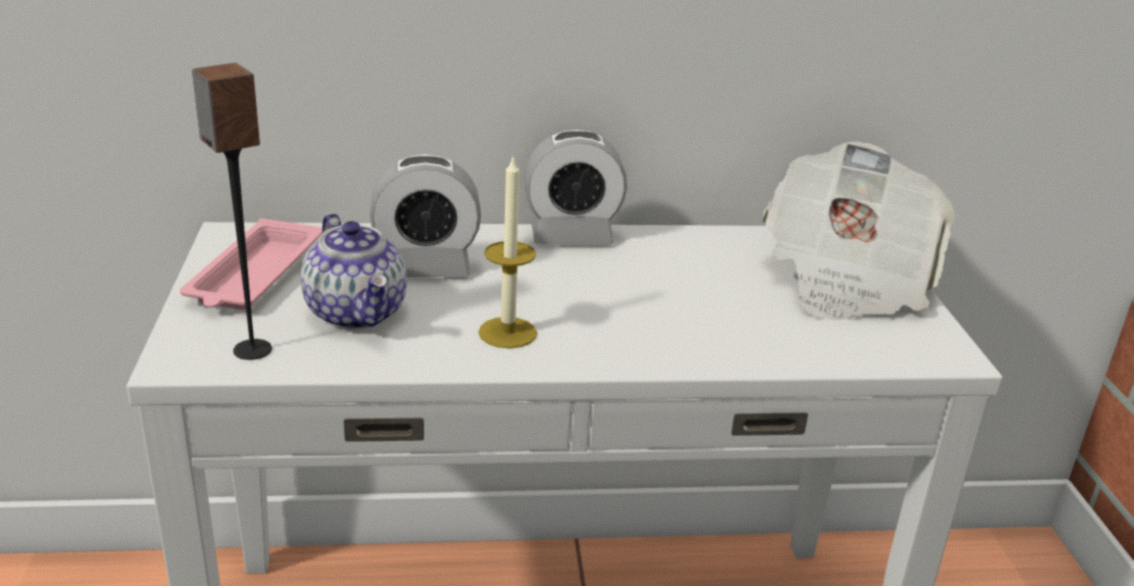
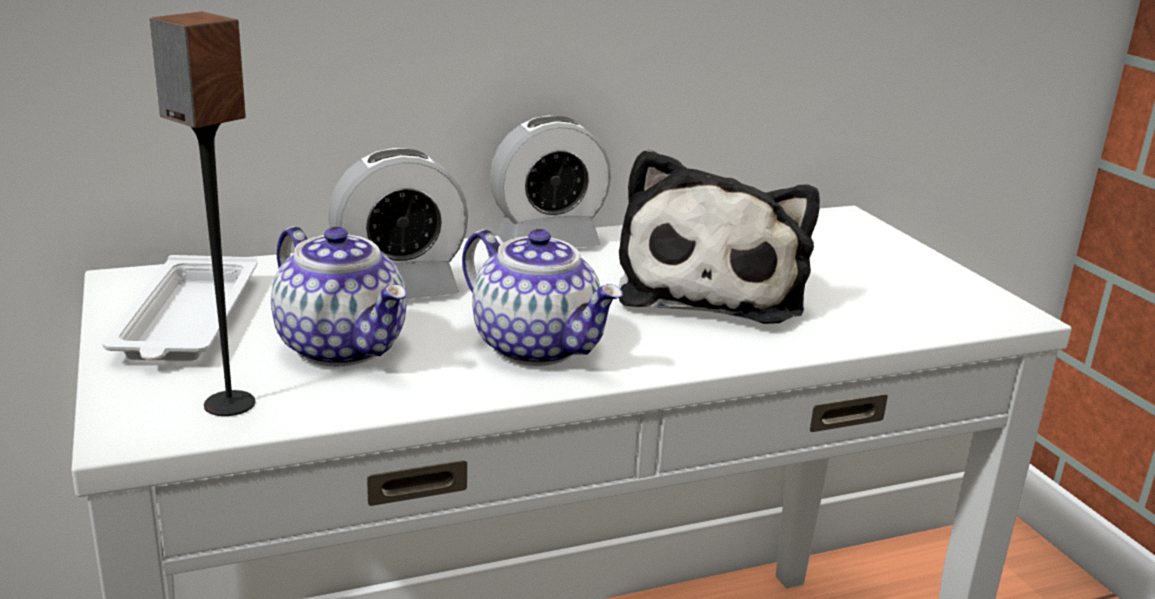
camera: 15 degrees left, 5 degrees down
pink tray [180,218,322,310] -> white tray [102,255,257,361]
candle [478,154,537,348] -> teapot [462,229,623,366]
newspaper [763,141,955,320] -> none
none -> plush toy [619,149,820,324]

